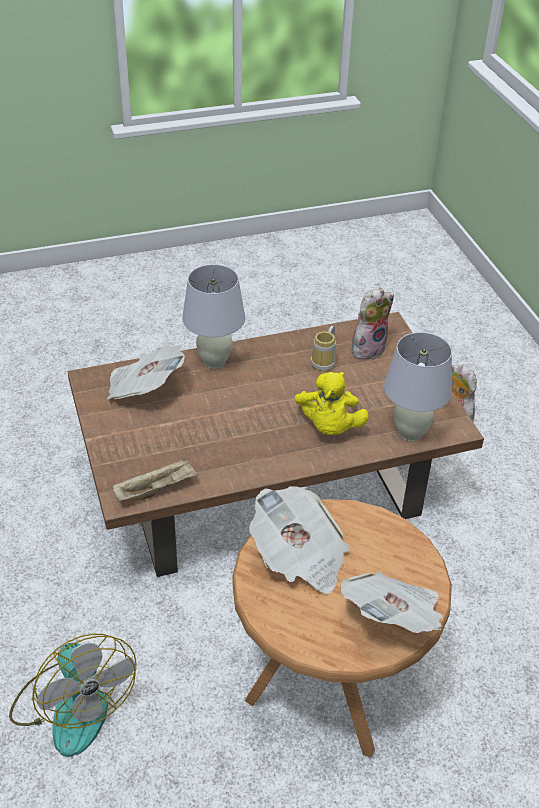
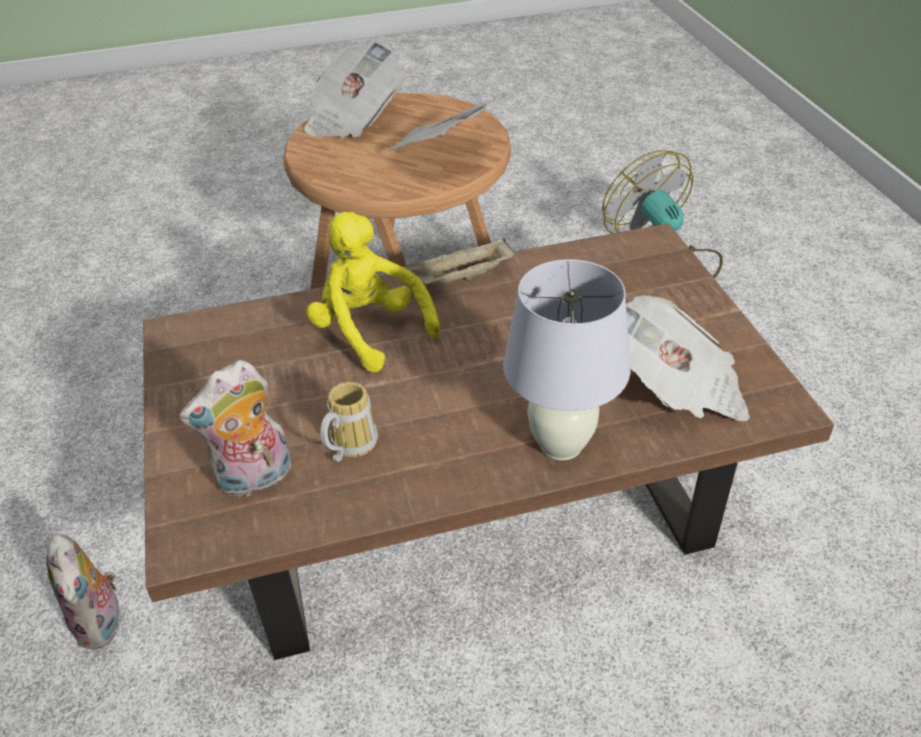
camera: 175 degrees left, 0 degrees up
beige tray [112,458,198,501] -> beige tray moved to [401,238,515,284]
yellow plush toy [295,372,369,435] -> yellow plush toy turned 45 degrees counterclockwise [306,212,440,373]
white table lamp [384,332,452,442] -> none

